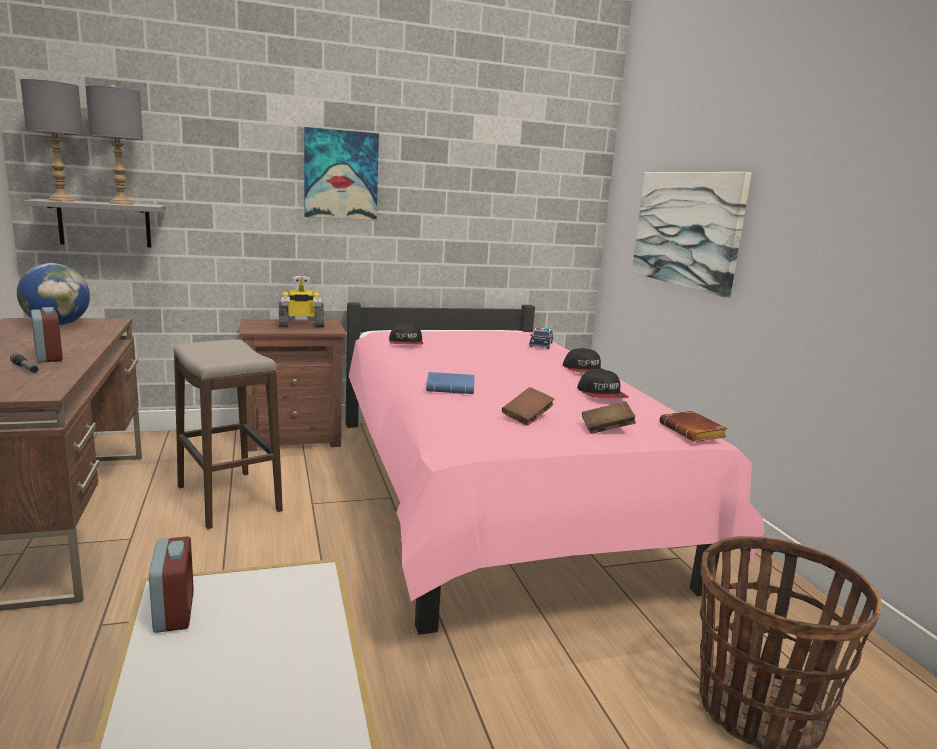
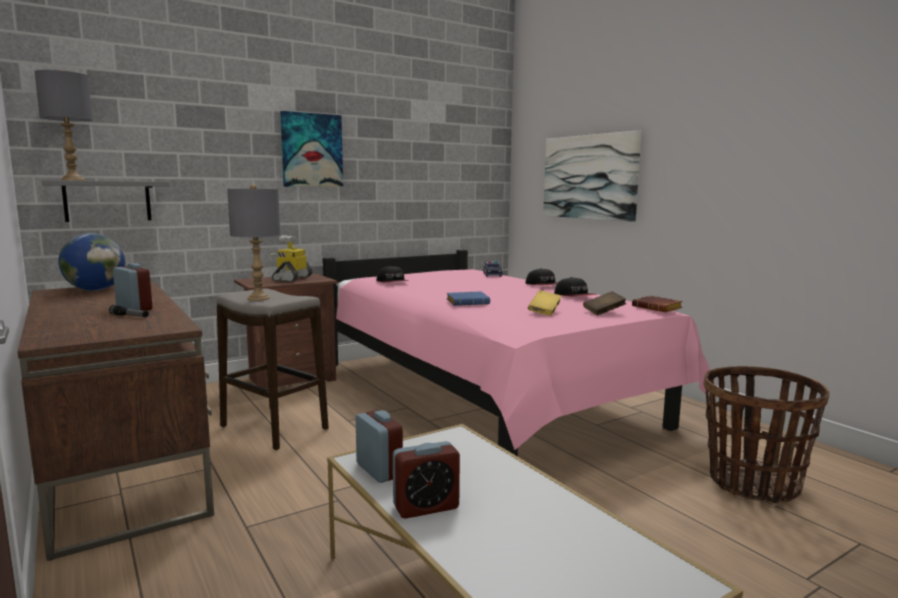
camera: 15 degrees left, 5 degrees down
grey table lamp [86,85,143,204] -> grey table lamp moved to [227,184,280,301]
toy robot [279,275,324,327] -> toy robot turned 135 degrees clockwise [268,235,313,282]
brown book [502,387,555,426] -> yellow book [528,290,562,316]
none -> alarm clock [393,441,460,519]

